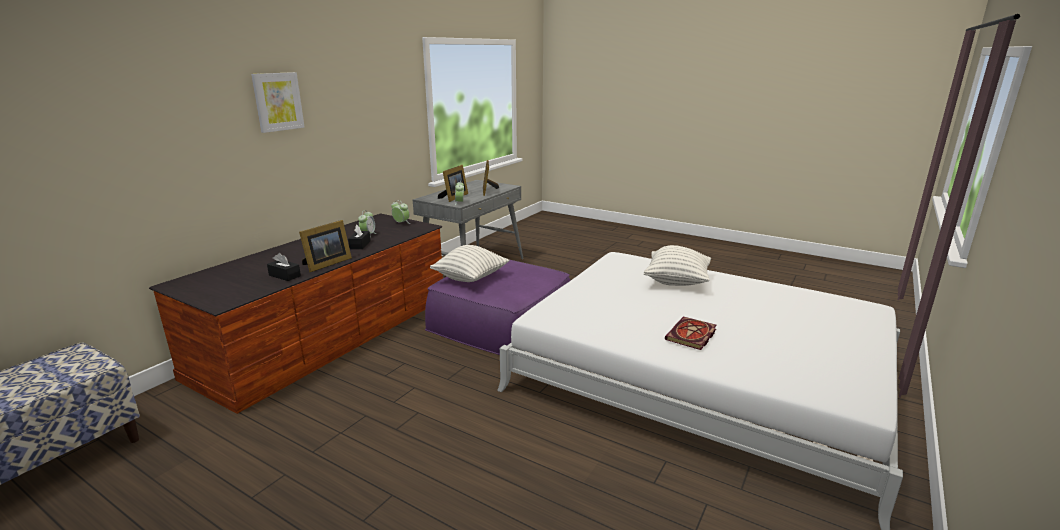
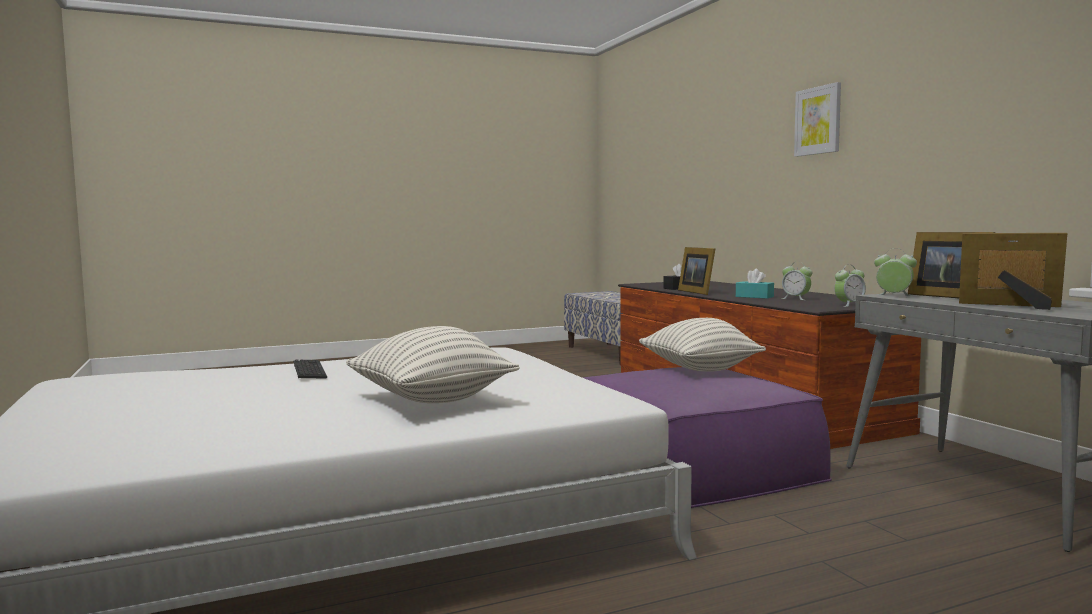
camera: 125 degrees right, 15 degrees down
black tissue box [348,225,371,249] -> turquoise tissue box [736,269,774,299]
book [665,316,717,350] -> keyboard [293,359,327,379]

